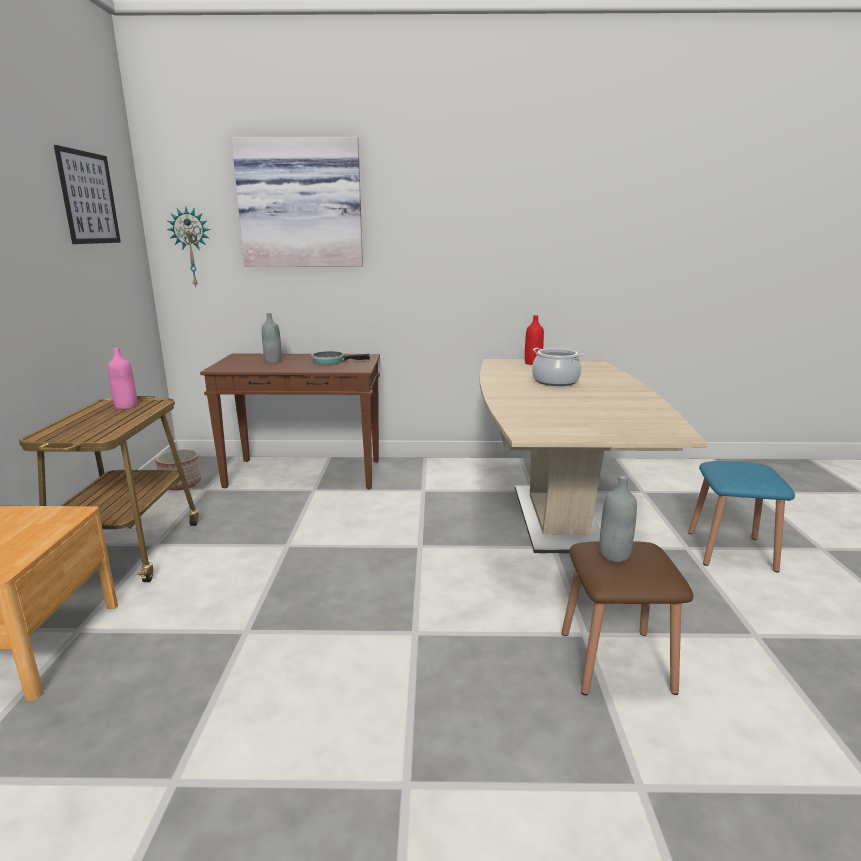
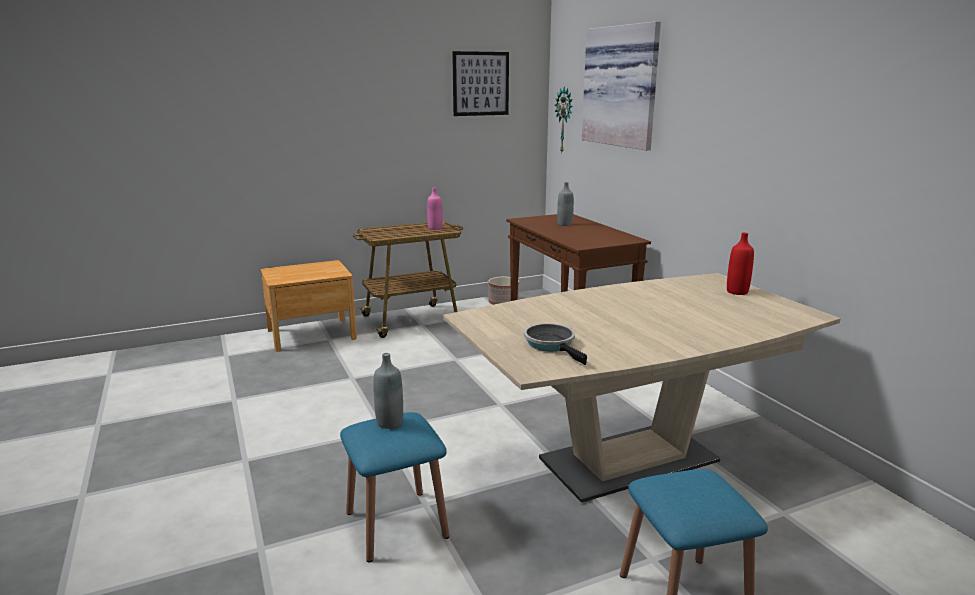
camera: 65 degrees right, 0 degrees up
frying pan [311,351,370,364] -> frying pan moved to [524,323,587,365]
cooking pot [532,348,584,386] -> none
brown stool [562,541,693,695] -> blue stool [340,412,449,562]

